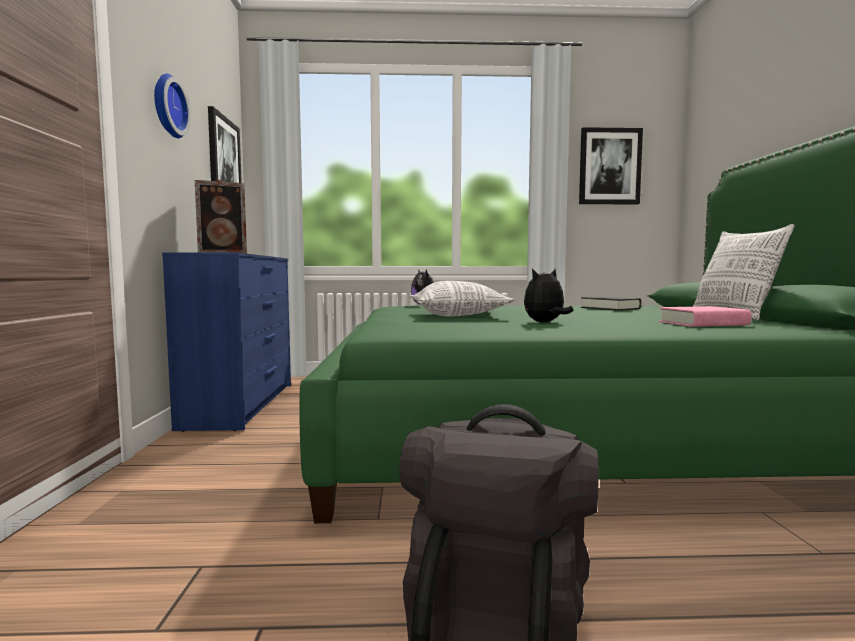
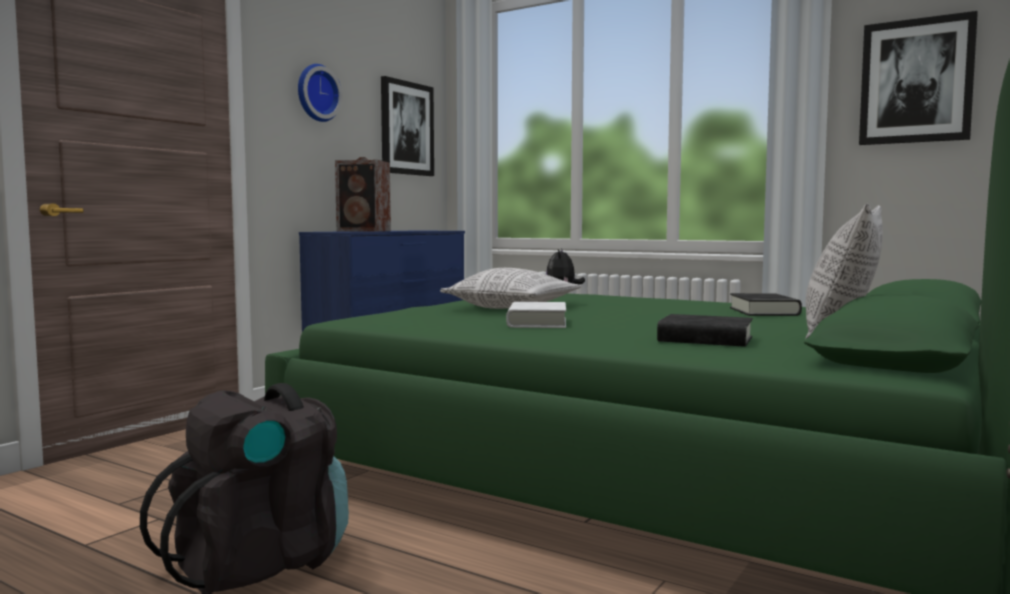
camera: 35 degrees right, 0 degrees up
plush toy [524,269,574,323] -> white book [506,302,566,328]
pink book [659,306,752,327] -> black book [657,314,753,347]

